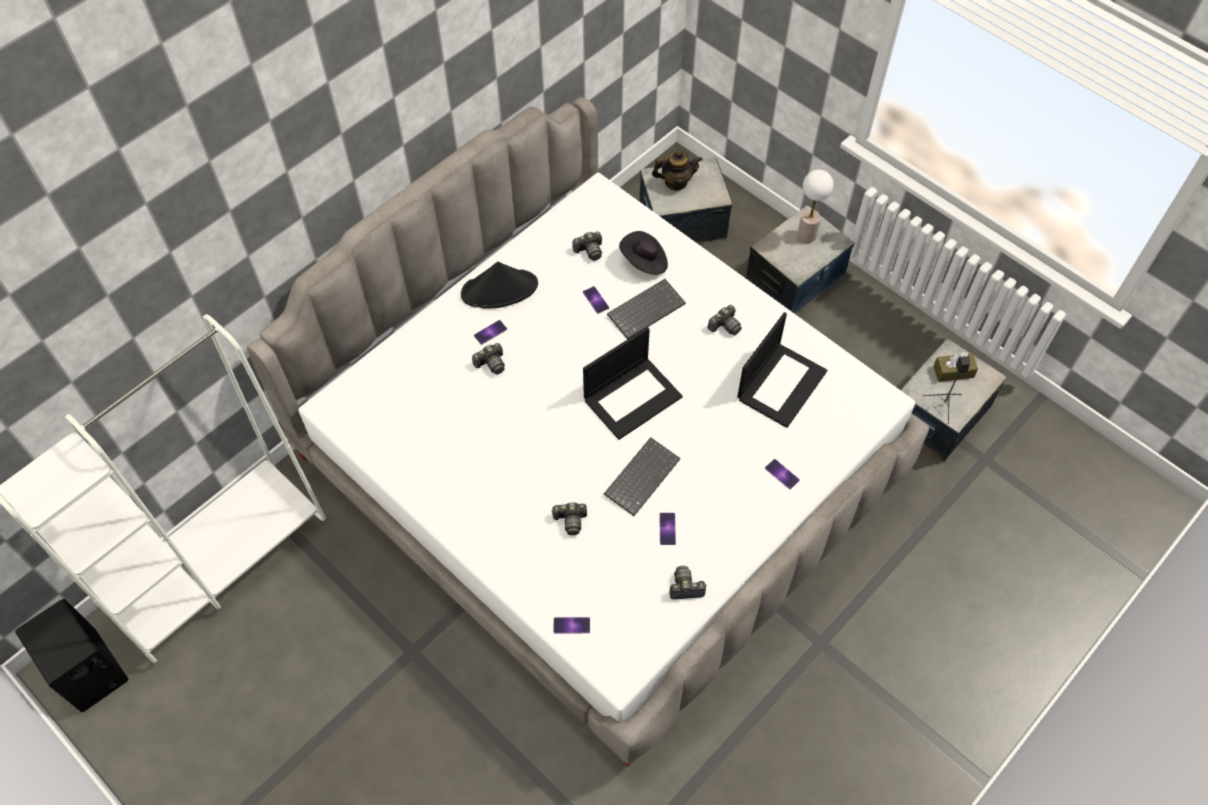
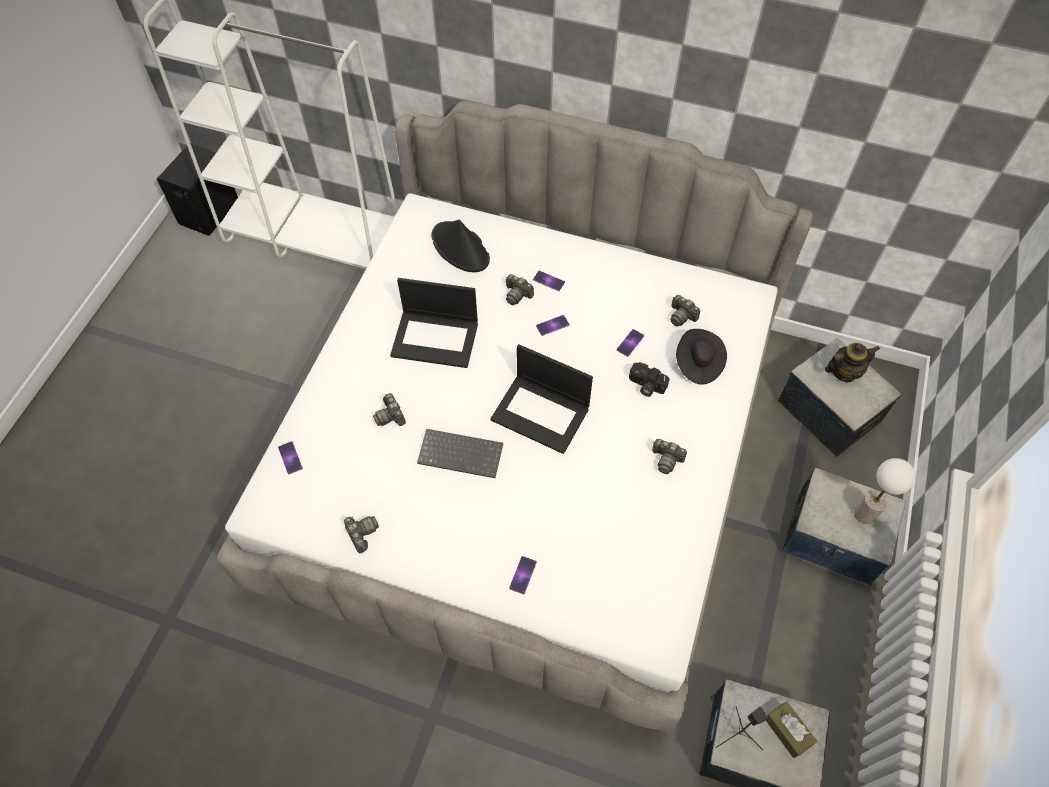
camera: 65 degrees right, 0 degrees up
black hat [461,262,538,309] -> black hat moved to [432,220,490,272]
keyboard [607,279,686,339] -> camera [629,362,670,397]
teapot [652,150,703,190] -> teapot turned 75 degrees counterclockwise [825,343,880,382]
phone [659,513,676,545] -> phone moved to [536,315,569,336]
laptop [737,312,827,428] -> laptop moved to [390,278,478,368]

